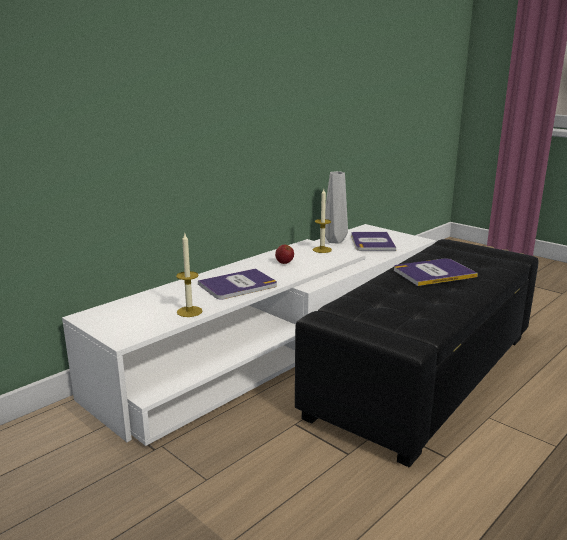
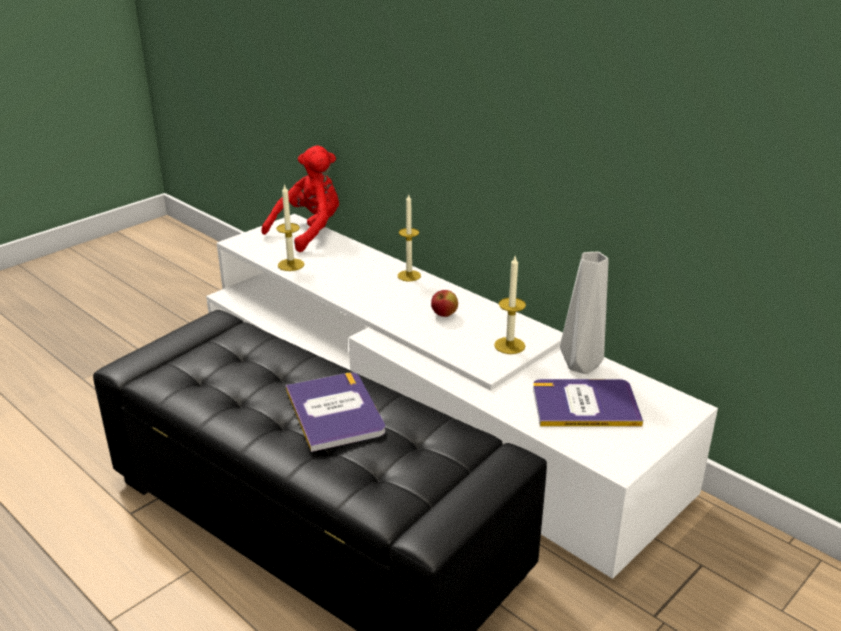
camera: 90 degrees right, 10 degrees up
book [198,268,277,300] -> none
none -> red plush toy [261,145,339,252]
none -> candle [398,195,421,282]

